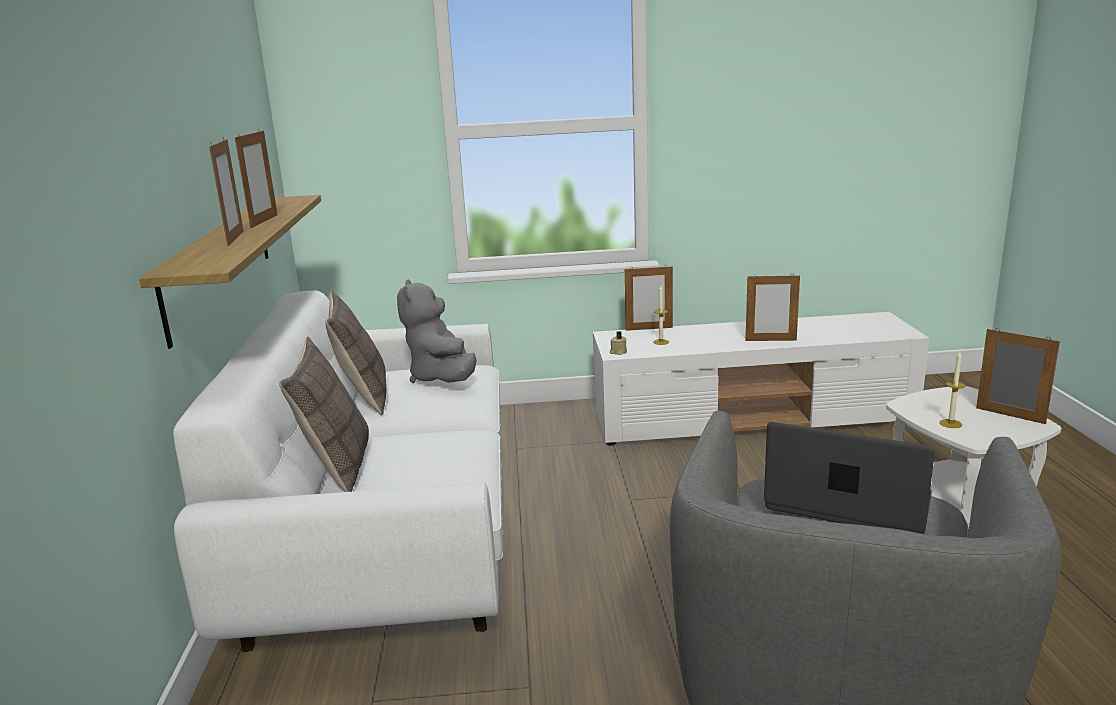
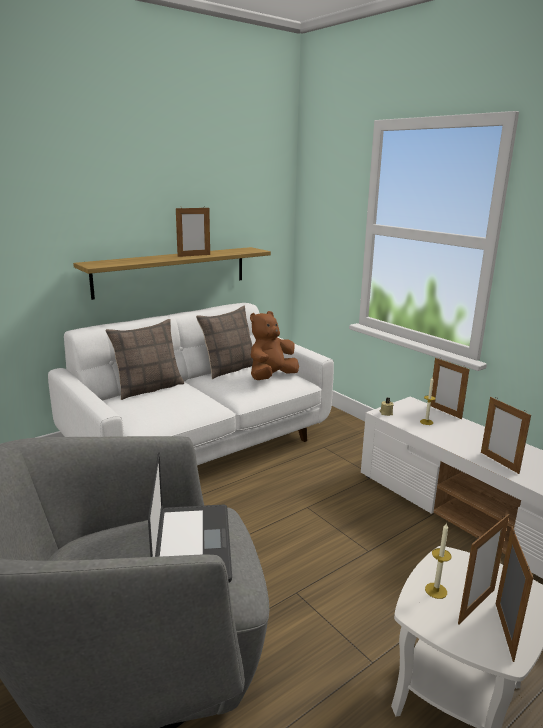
camera: 55 degrees right, 0 degrees up
picture frame [209,137,244,246] -> picture frame moved to [458,514,509,625]
grey plush toy [397,279,477,383] -> brown plush toy [250,311,299,380]

